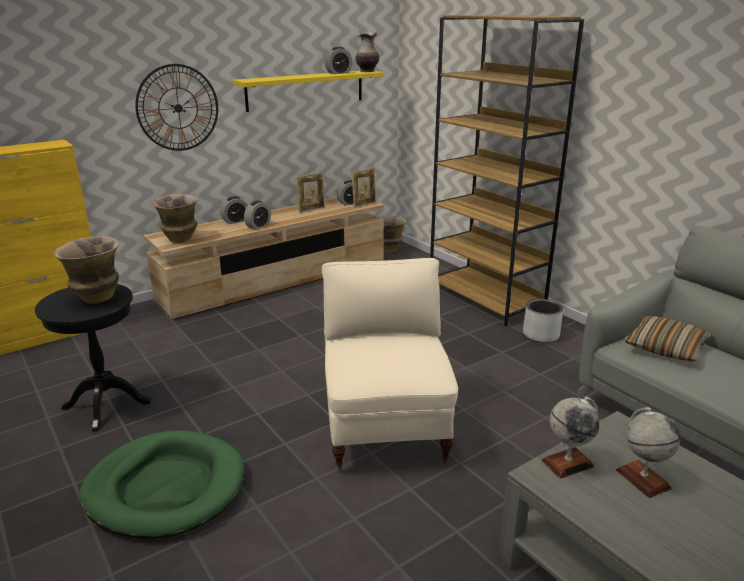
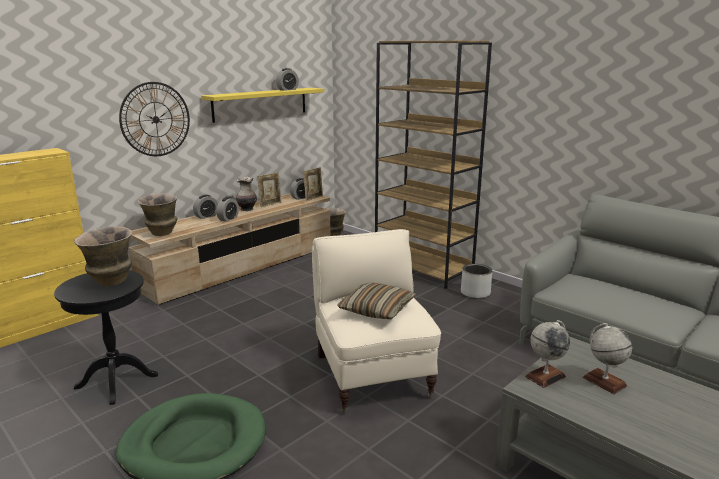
camera: 10 degrees left, 5 degrees down
vase [356,32,379,72] -> vase moved to [236,177,257,211]
pillow [624,316,712,362] -> pillow moved to [338,283,416,319]

